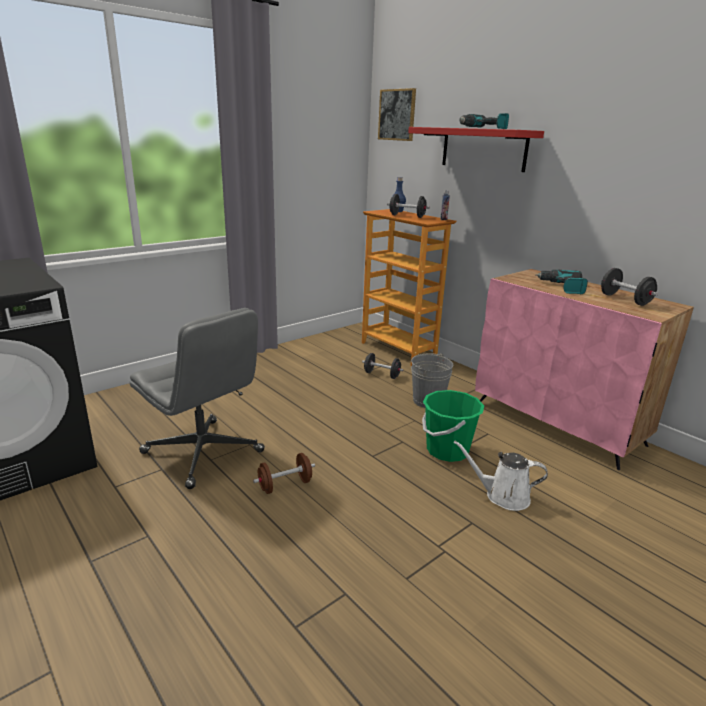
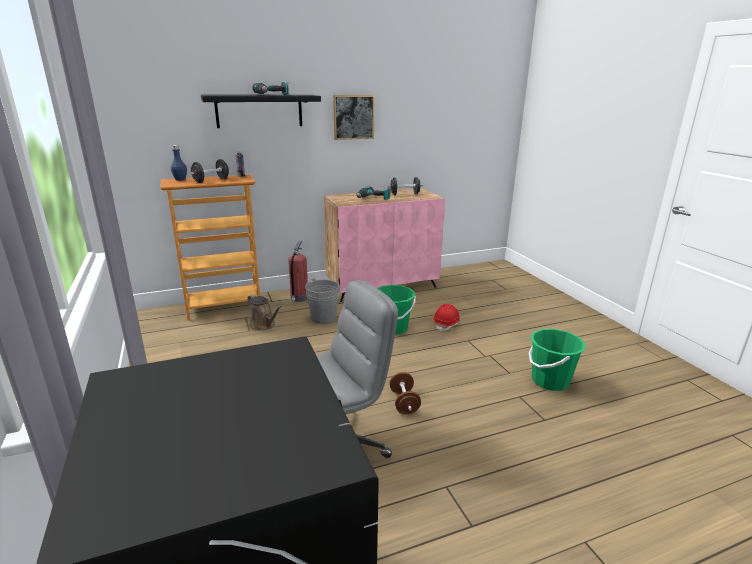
camera: 70 degrees left, 0 degrees up
black dumbbell [362,353,404,379] -> brown watering can [247,295,282,331]
picture [378,88,416,141] -> picture moved to [333,95,374,140]
red shelf [408,127,544,172] -> black shelf [201,95,321,128]
white watering can [454,440,548,511] -> red hard hat [433,304,461,331]
none -> fire extinguisher [288,241,308,303]
none -> green bucket [529,329,586,391]

